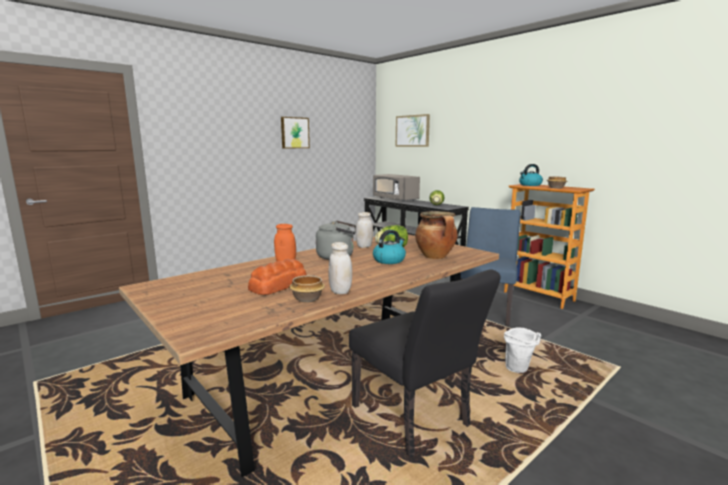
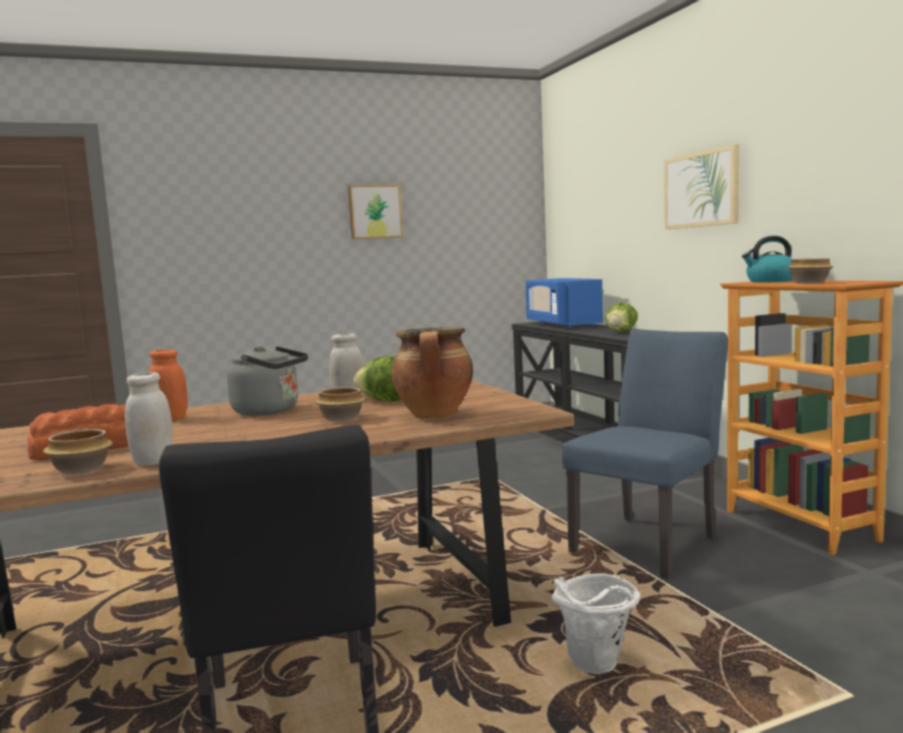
camera: 20 degrees right, 5 degrees down
grey microwave [373,174,420,202] -> blue microwave [525,278,603,328]
kettle [373,230,406,264] -> bowl [315,387,366,422]
picture [396,114,430,147] -> picture moved to [664,144,739,229]

